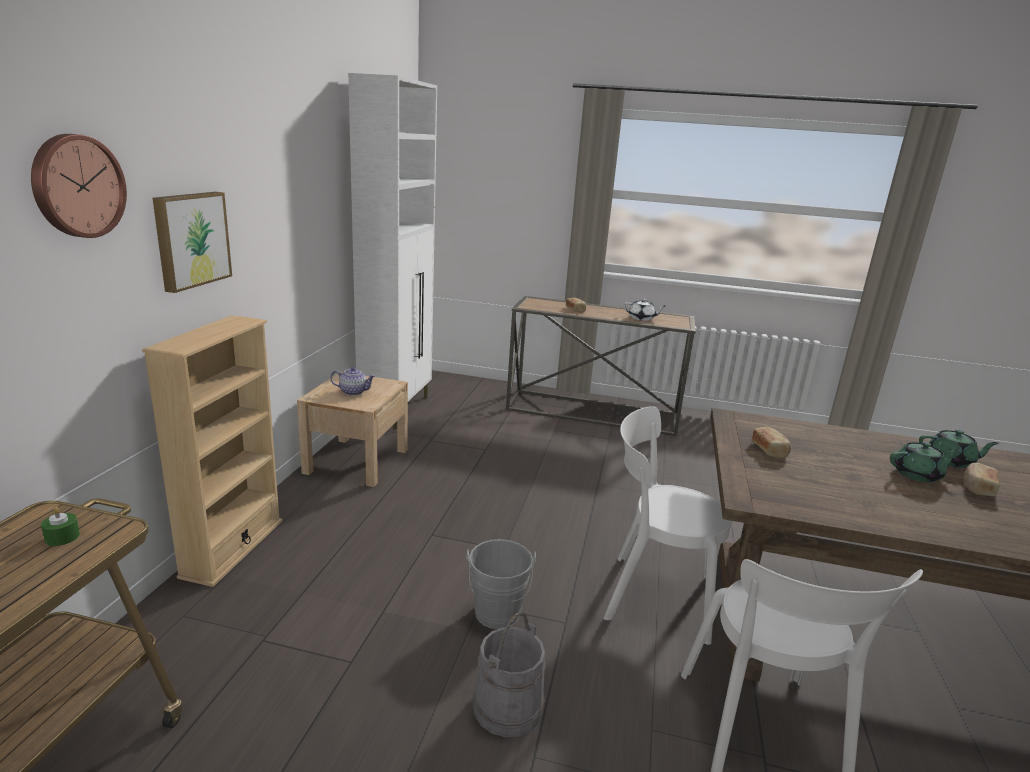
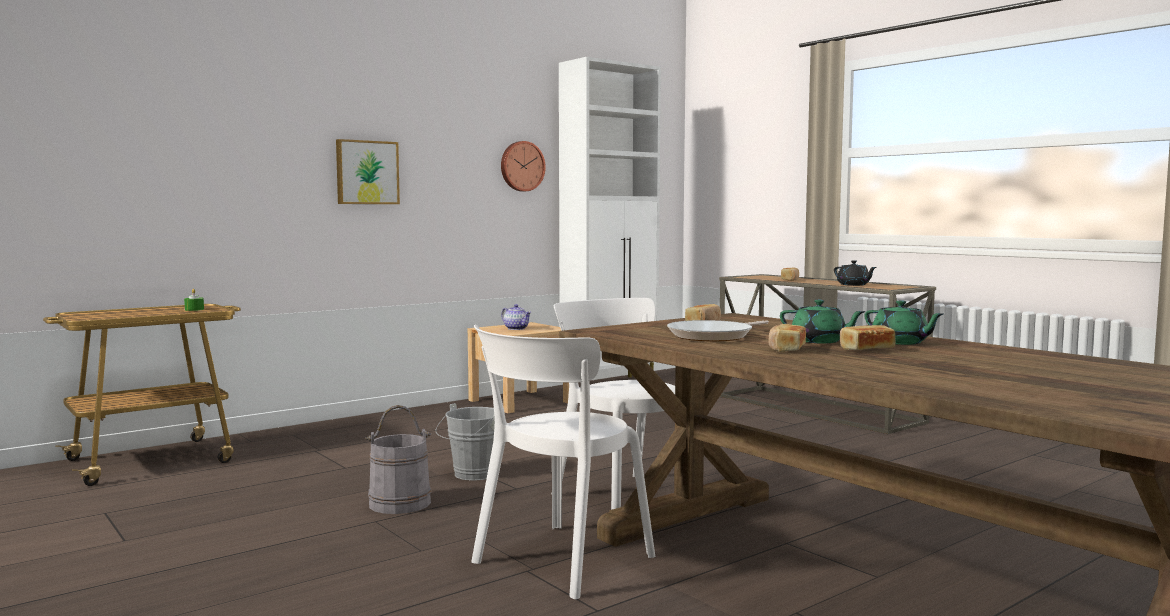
camera: 40 degrees right, 15 degrees down
wall clock [31,134,127,238] -> wall clock moved to [501,141,546,192]
beige bookcase [142,315,282,587] -> none
white teapot [623,298,665,321] -> black teapot [834,260,877,286]
none -> frying pan [667,320,769,341]
none -> bread [768,324,806,352]

